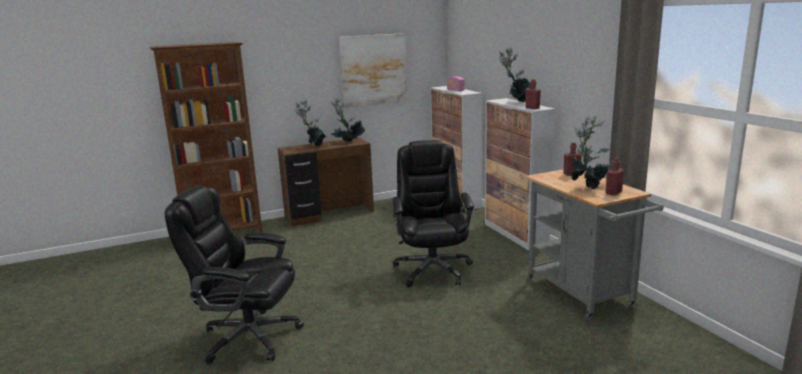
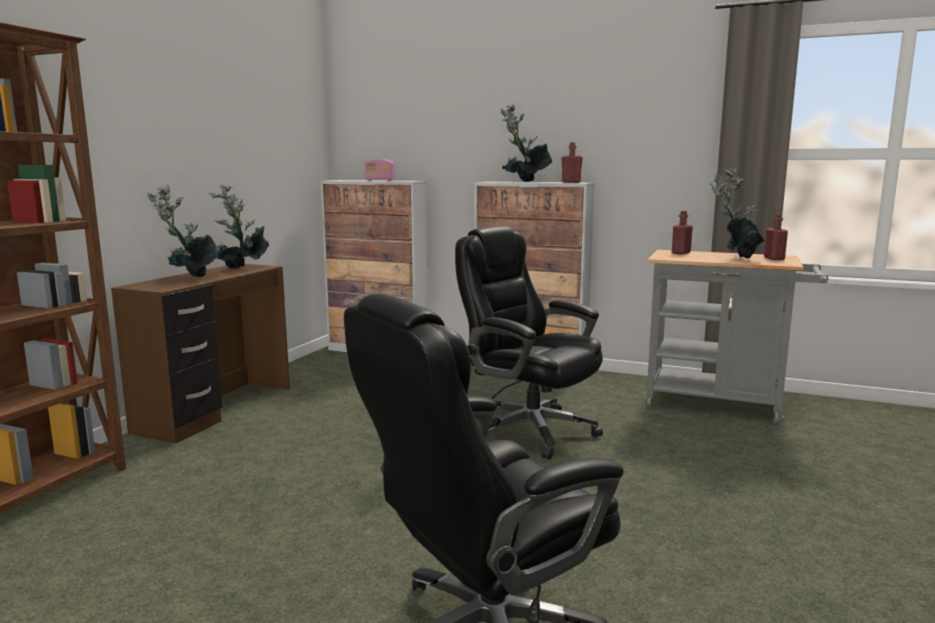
camera: 45 degrees left, 5 degrees down
picture [339,33,407,108] -> none

